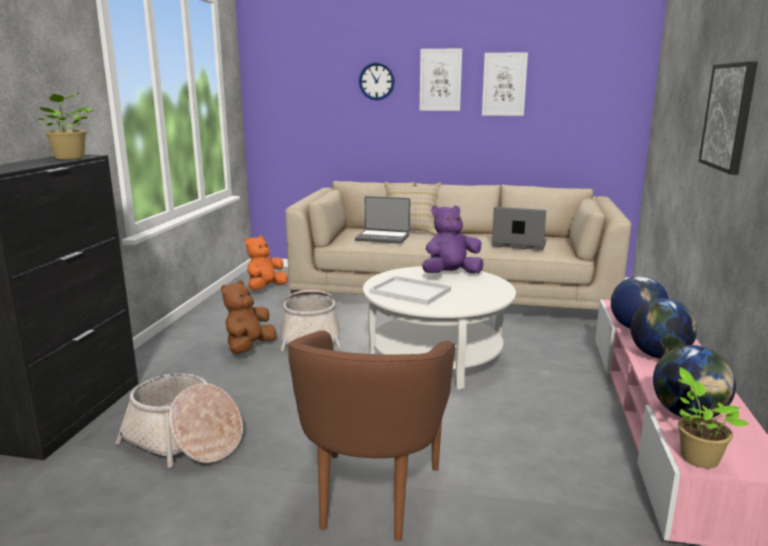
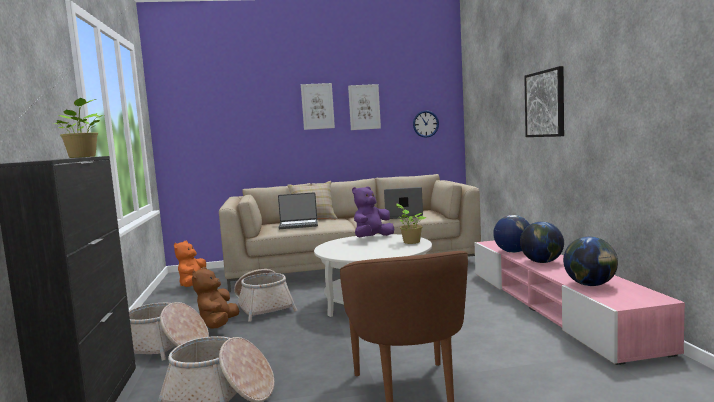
camera: 20 degrees left, 10 degrees down
wall clock [359,62,395,100] -> wall clock moved to [413,110,439,138]
white tray [369,276,451,305] -> none
potted plant [678,367,749,468] -> potted plant moved to [396,203,427,244]
none -> basket [129,302,209,361]

